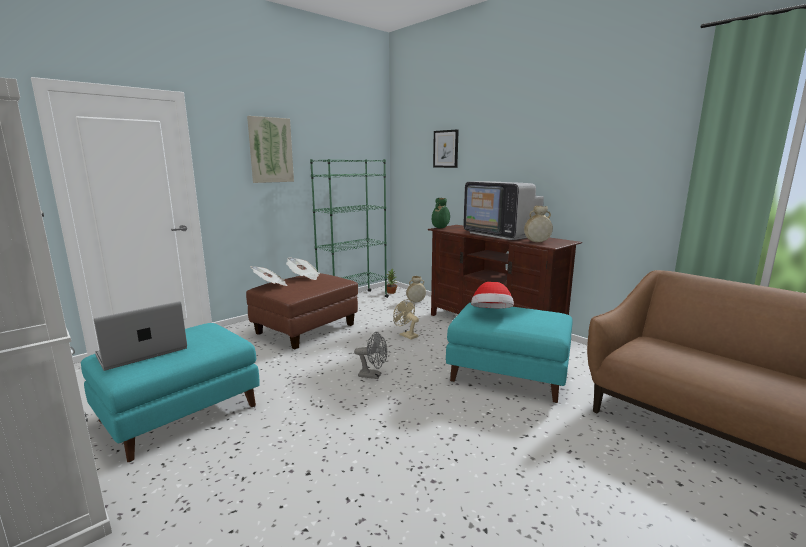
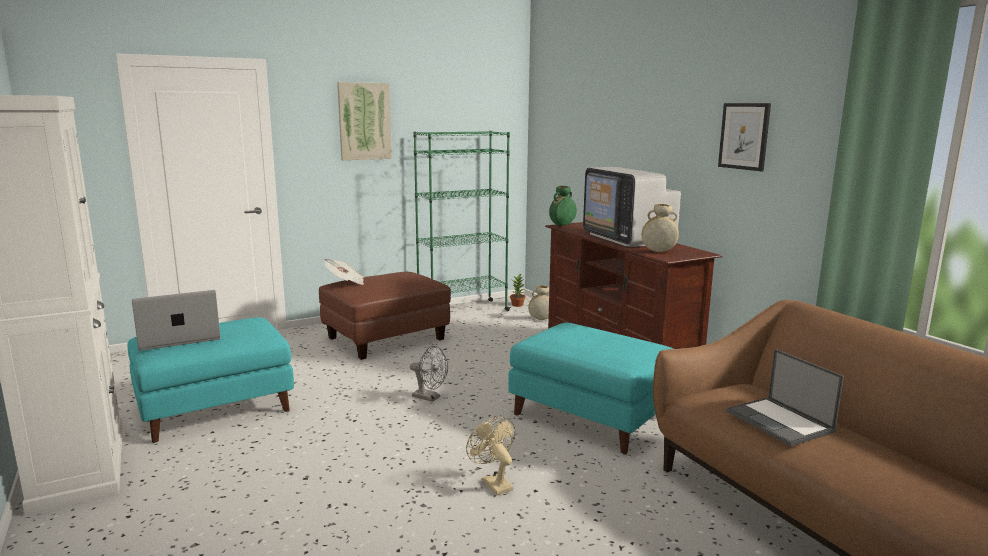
camera: 15 degrees right, 0 degrees up
newspaper [286,257,320,280] -> none
beige fan [393,299,419,340] -> beige fan moved to [466,417,516,495]
picture [433,129,459,168] -> picture moved to [718,103,771,171]
hat [471,282,514,308] -> none
none -> laptop [726,349,844,446]

